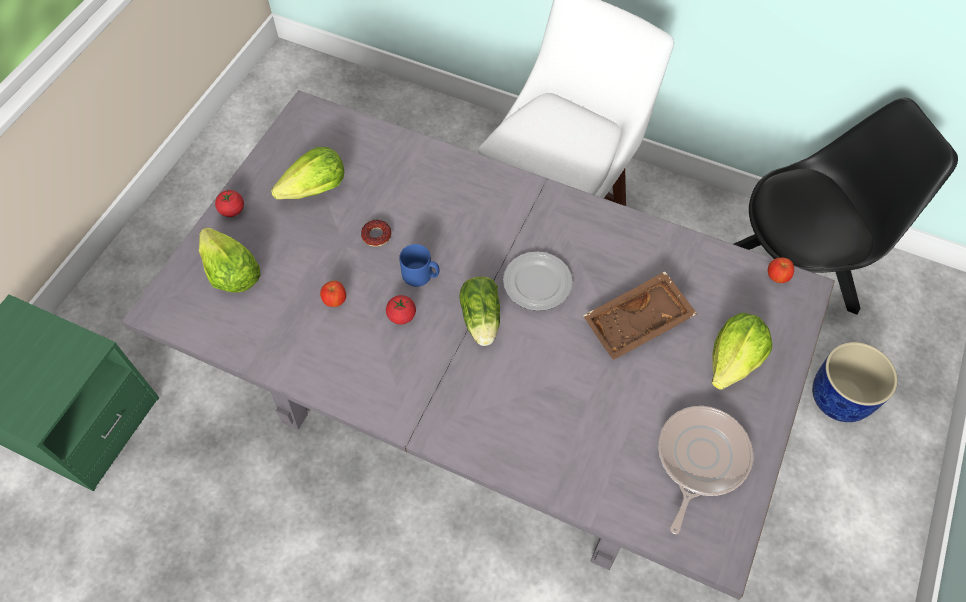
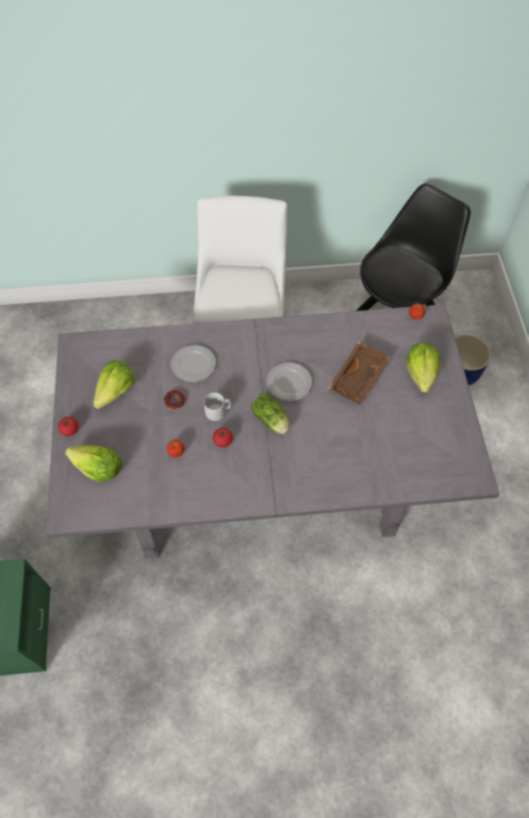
camera: 30 degrees left, 0 degrees up
blue mug [399,244,439,287] -> grey mug [204,393,231,421]
frying pan [658,406,753,534] -> none
none -> plate [171,345,216,382]

